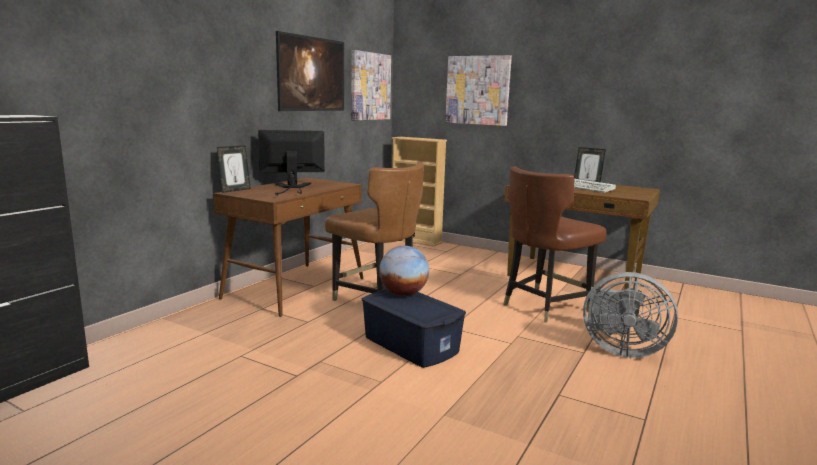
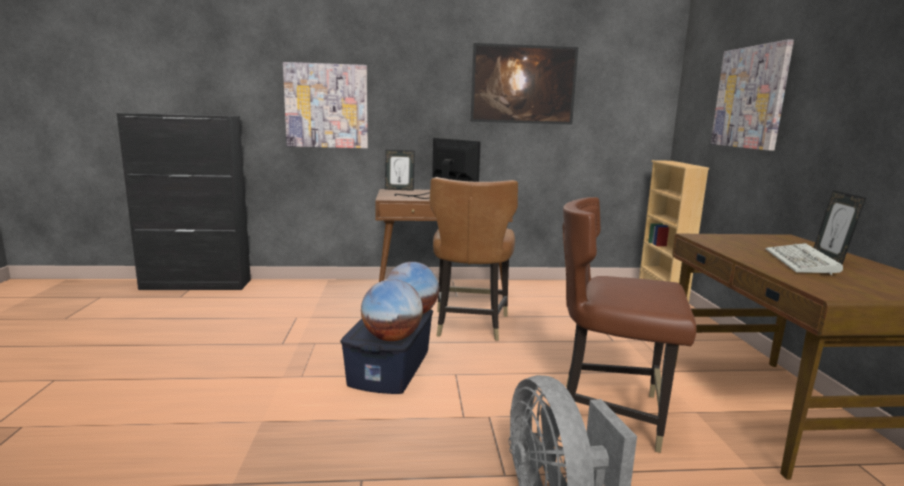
camera: 55 degrees right, 0 degrees up
picture [351,50,391,121] -> picture moved to [283,62,368,148]
none -> globe [361,279,423,341]

